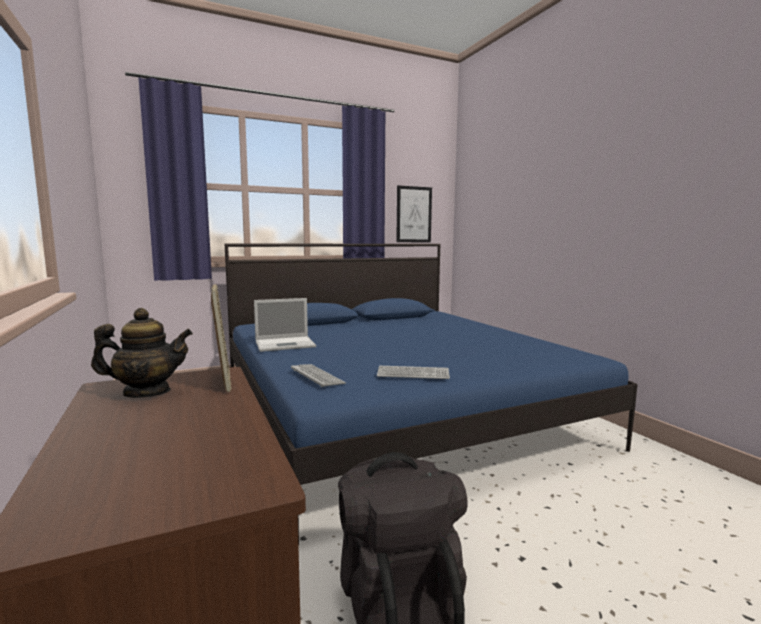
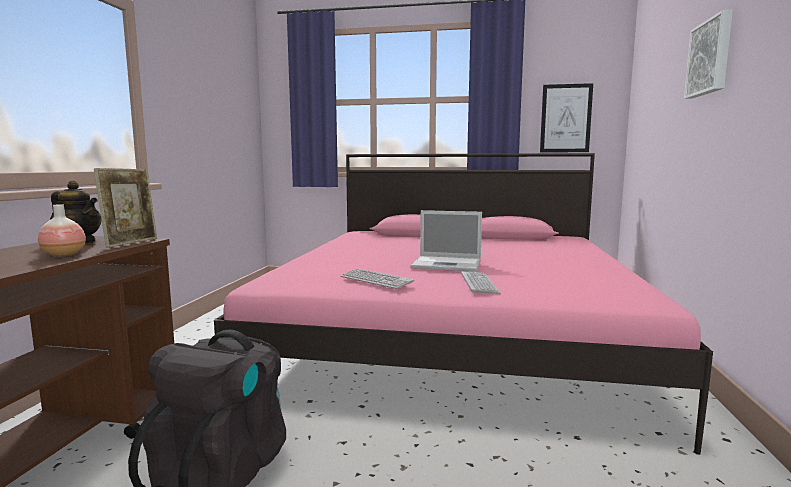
camera: 35 degrees right, 0 degrees up
blue bed [225,244,638,546] -> pink bed [214,153,713,455]
laptop [254,298,316,352] -> laptop moved to [410,210,482,272]
keyboard [291,364,346,387] -> keyboard moved to [461,271,501,294]
none -> vase [38,204,86,257]
none -> picture [684,10,733,99]

